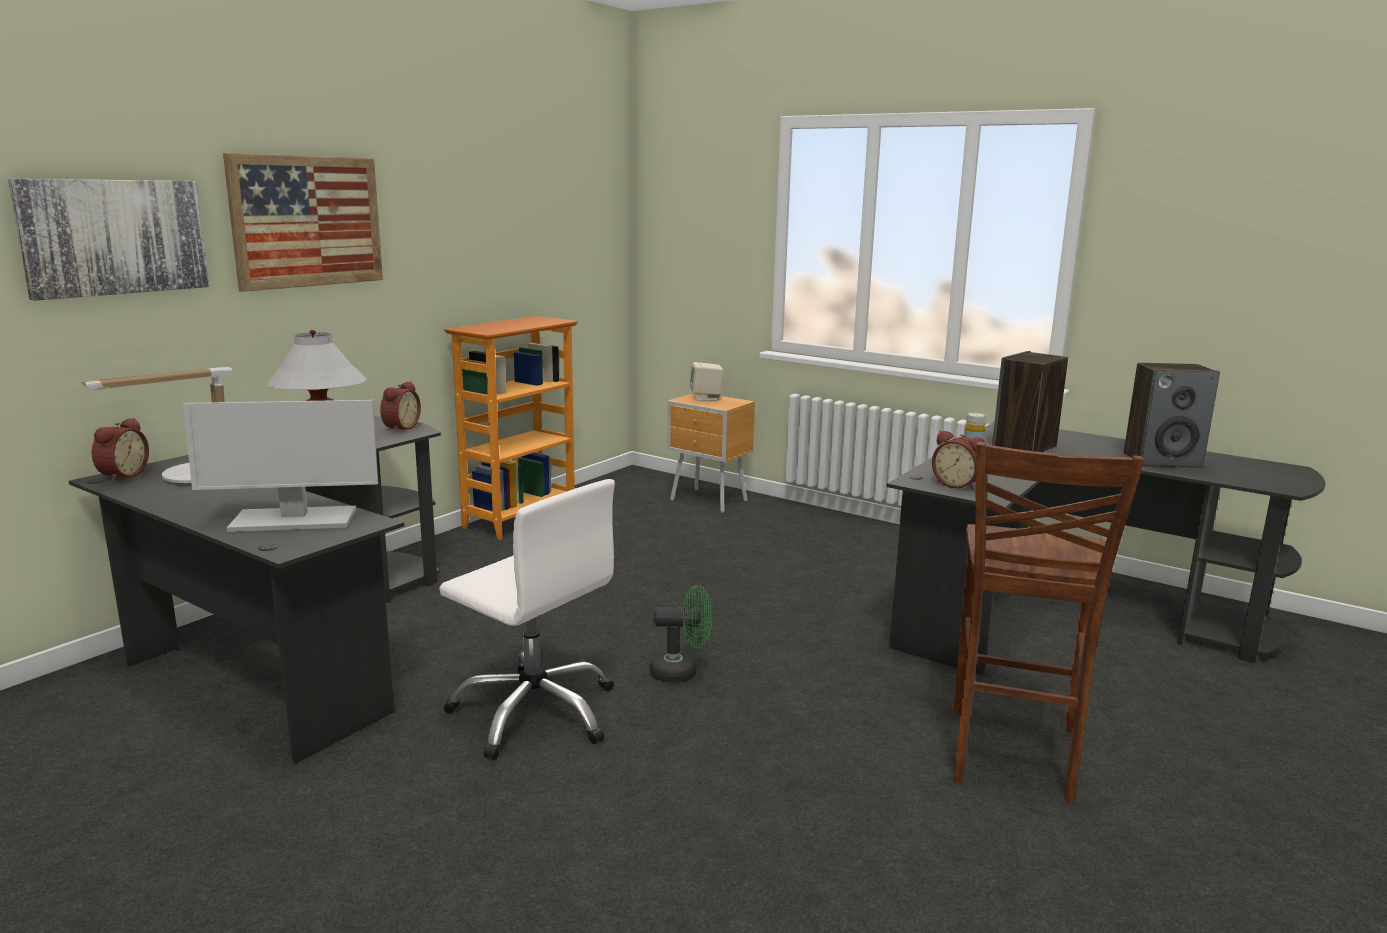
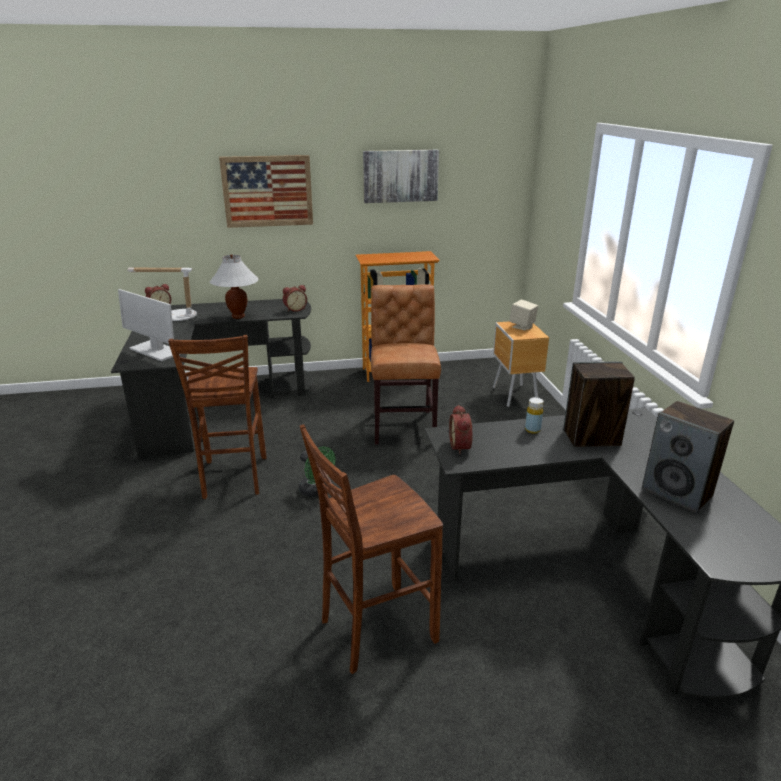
camera: 45 degrees right, 10 degrees up
picture [8,179,210,301] -> picture moved to [363,150,439,203]
white office chair [439,479,615,760] -> brown stool [168,335,266,499]
none -> brown chair [371,284,441,445]

